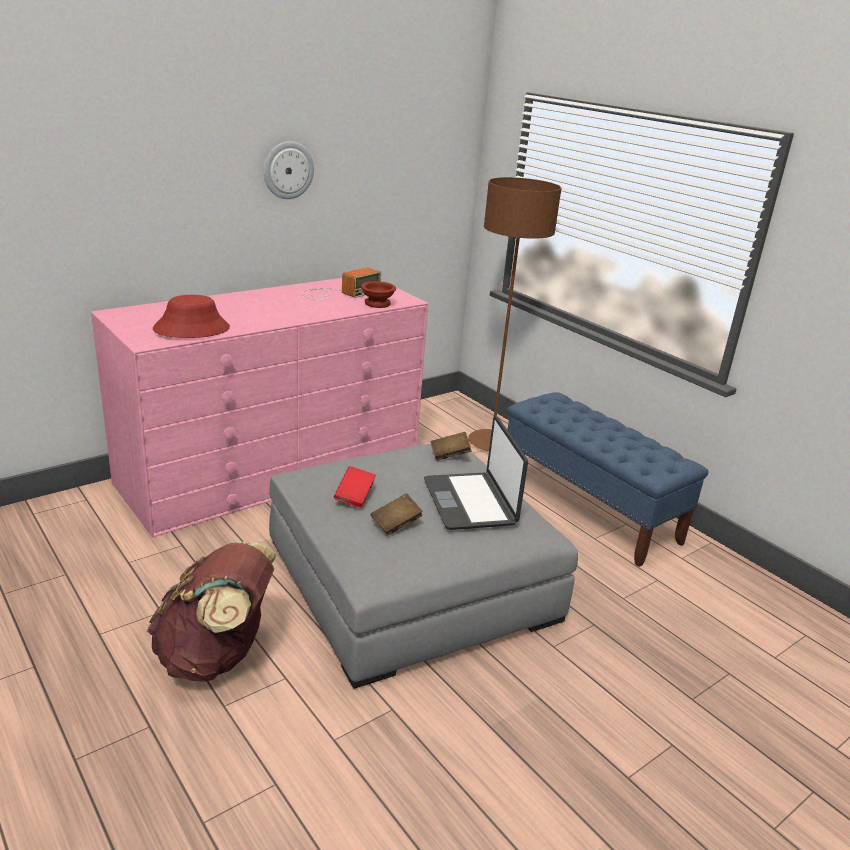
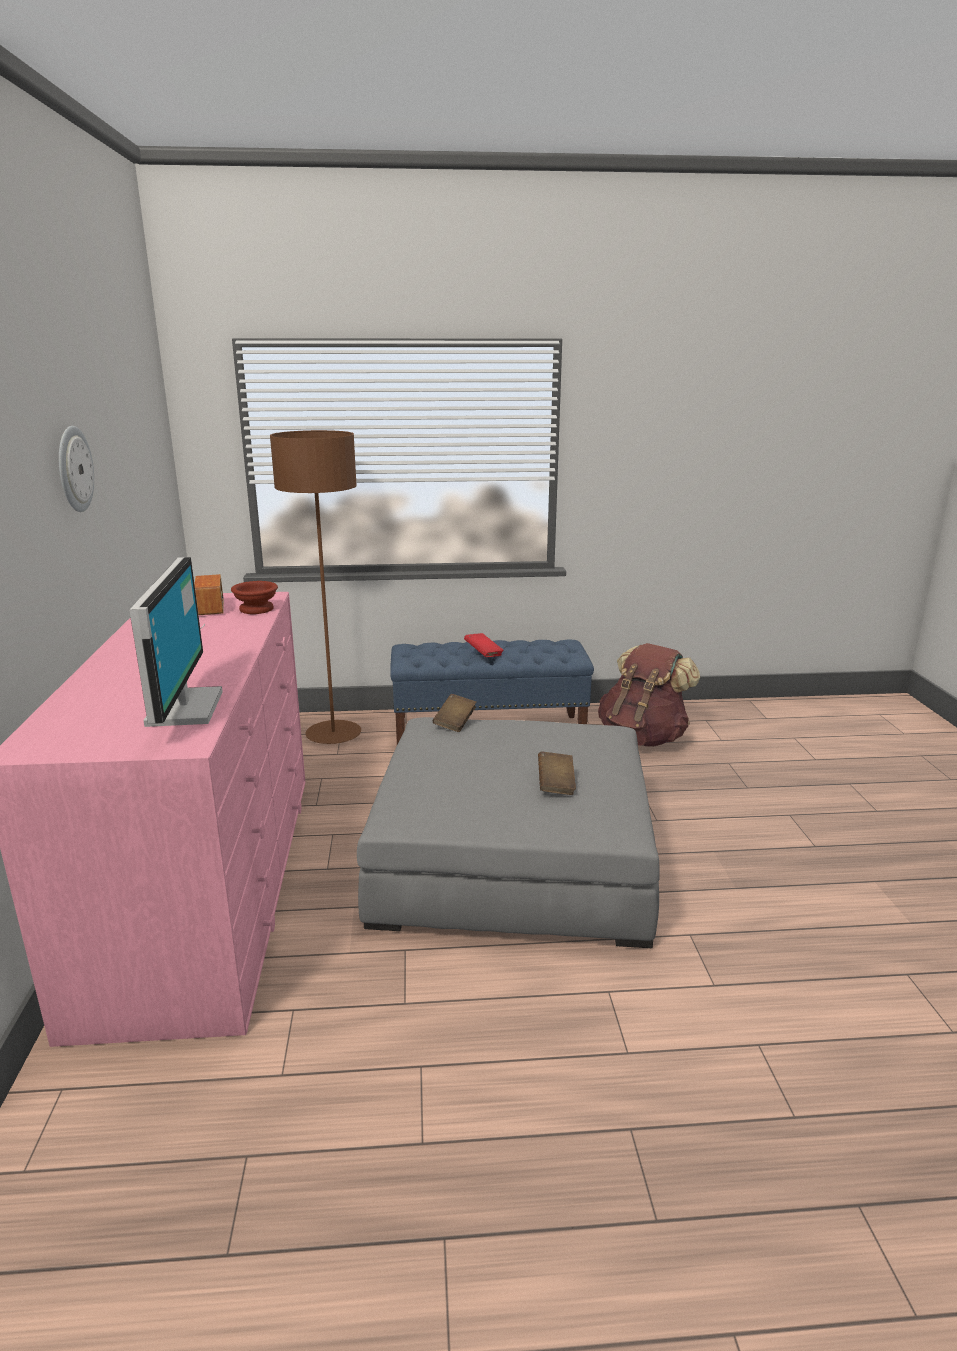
camera: 55 degrees left, 5 degrees down
brown backpack [147,542,276,682] -> brown backpack moved to [598,643,700,747]
red hat [153,295,230,338] -> monitor [129,557,223,727]
red book [334,466,376,508] -> red book moved to [464,633,504,657]
laptop [424,416,528,530] -> none

